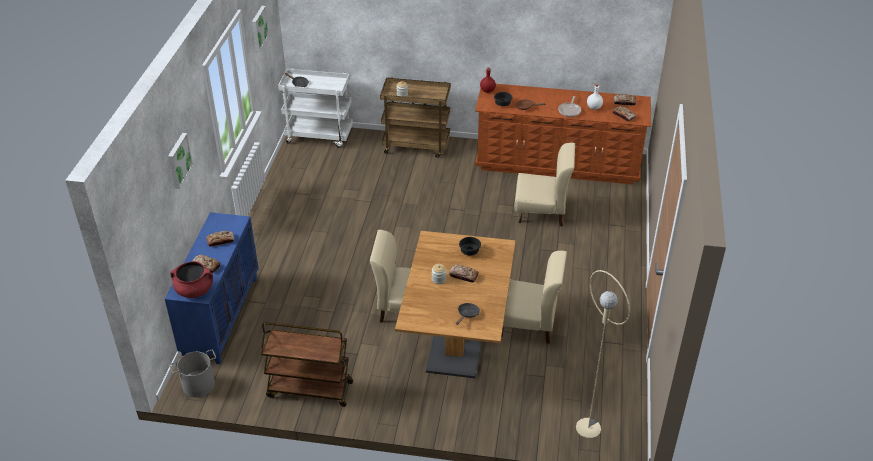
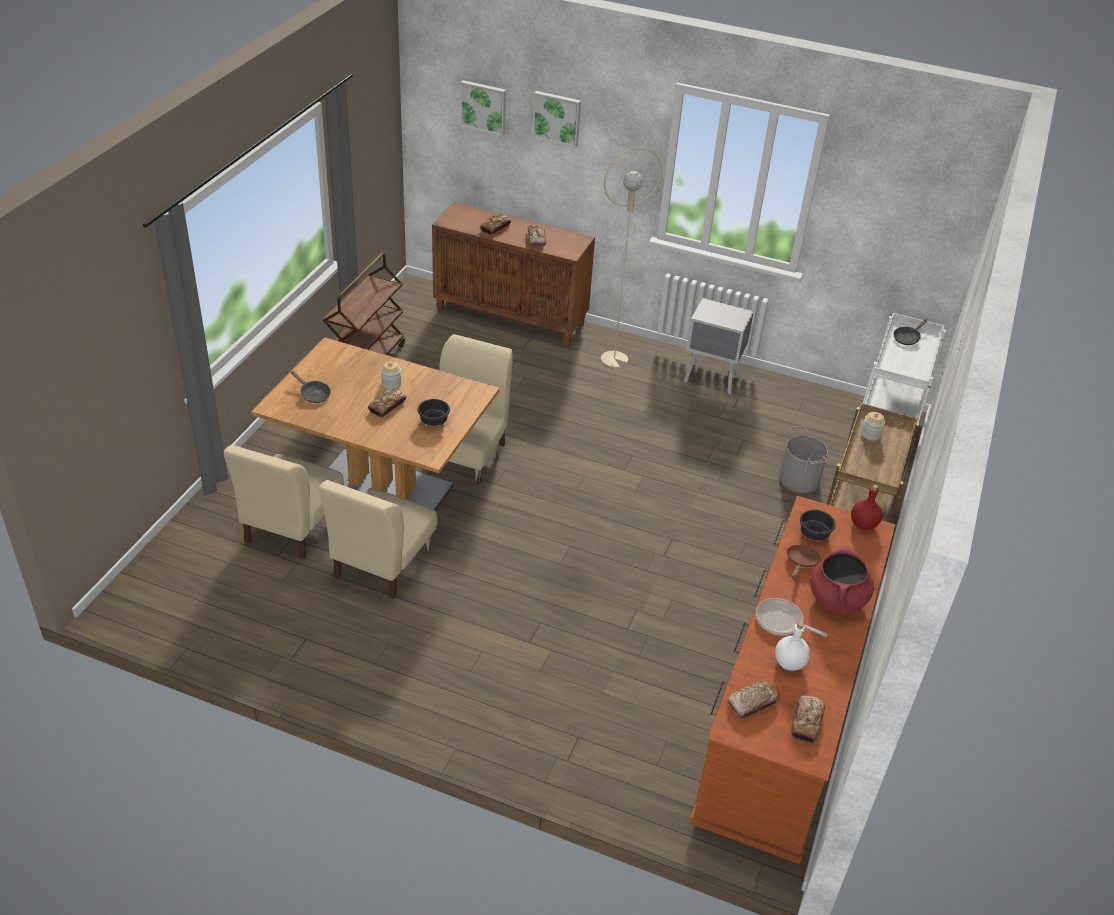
camera: 100 degrees right, 0 degrees up
blue cabinet [165,212,258,364] -> brown cabinet [432,202,595,347]
grey bucket [169,350,216,397] -> grey bucket moved to [779,426,828,493]
red cooking pot [170,261,213,298] -> red cooking pot moved to [810,546,874,614]
picture [252,6,269,52] -> picture moved to [461,80,506,136]
beige chair [514,143,575,226] -> beige chair moved to [224,445,344,560]
beige floor lamp [576,270,630,438] -> beige floor lamp moved to [601,148,662,368]
none -> grey nightstand [684,298,754,394]

